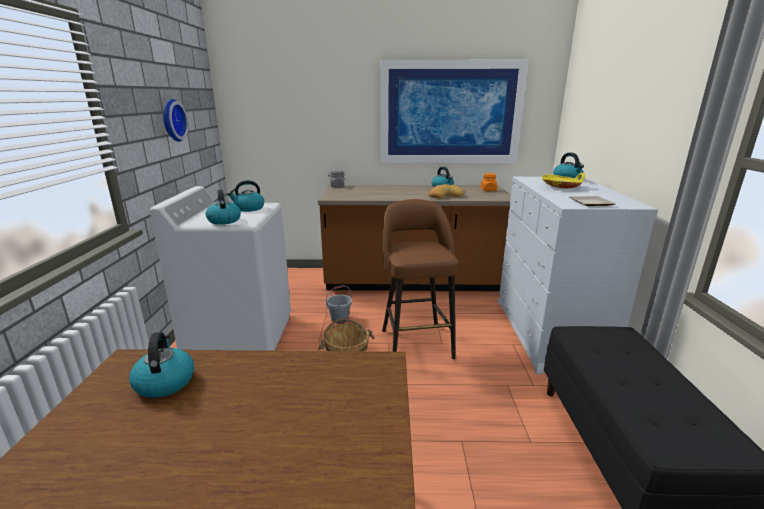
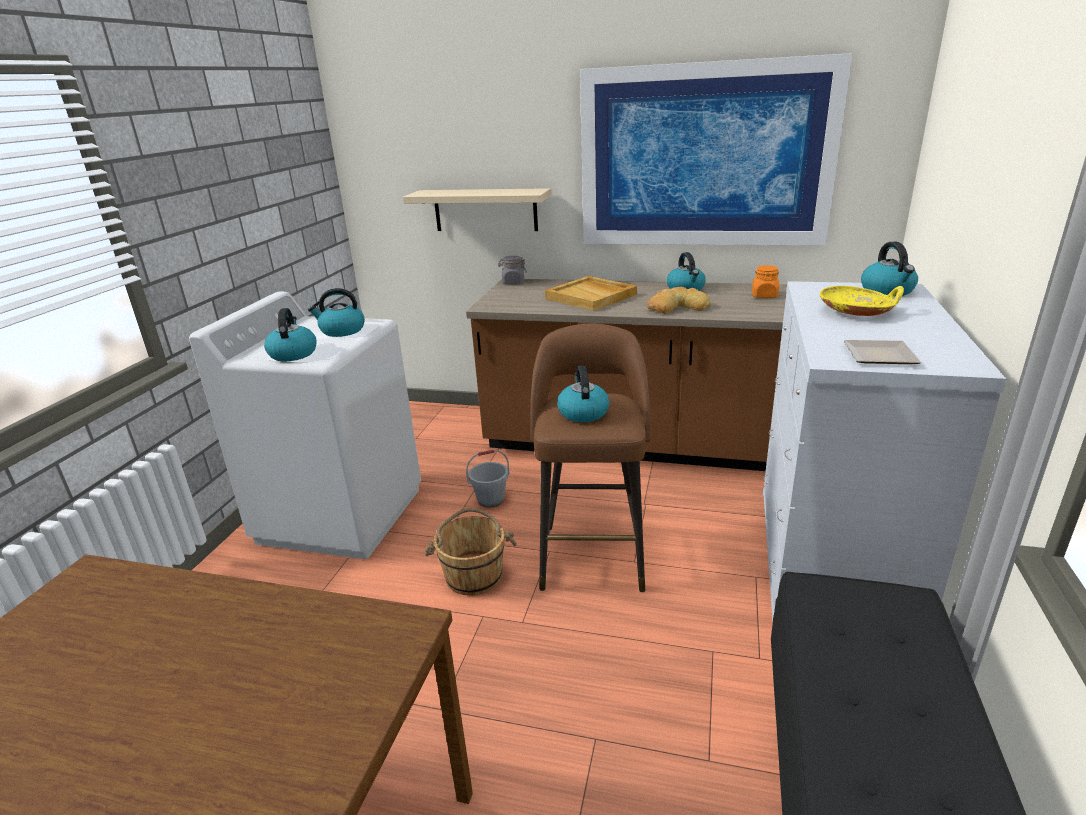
camera: 15 degrees right, 5 degrees up
kettle [129,332,194,398] -> kettle moved to [557,366,609,422]
wall clock [163,99,189,142] -> none
none -> beige shelf [403,188,551,231]
none -> beige tray [545,276,637,311]

